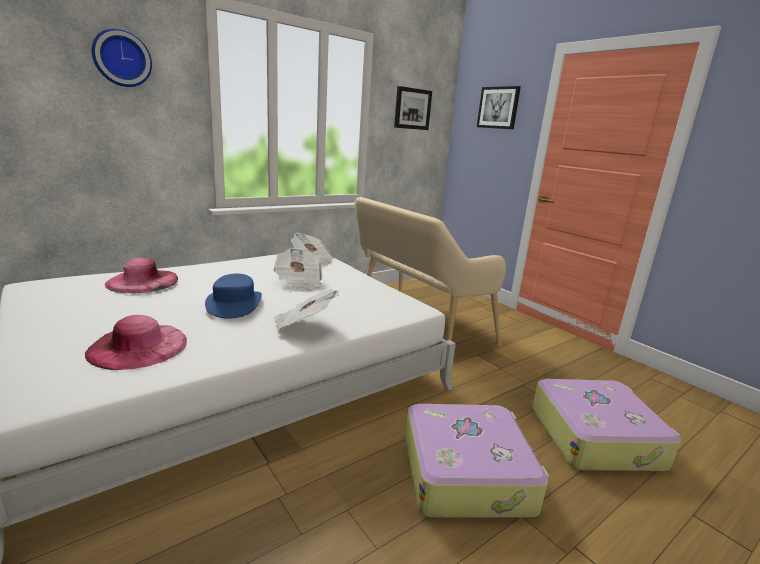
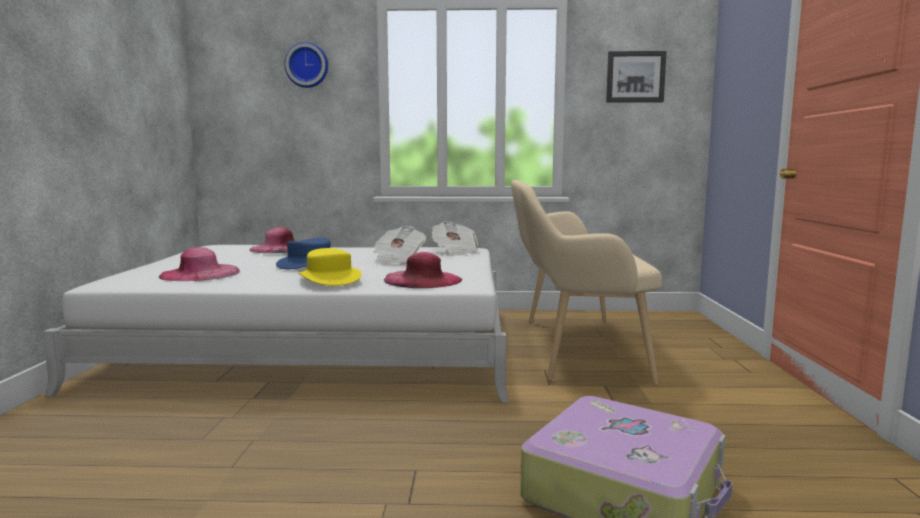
camera: 40 degrees right, 10 degrees down
newspaper [274,289,339,330] -> yellow hat [299,248,362,286]
suitcase [405,404,549,518] -> none
picture [477,86,521,129] -> none
none -> pink hat [384,252,462,288]

